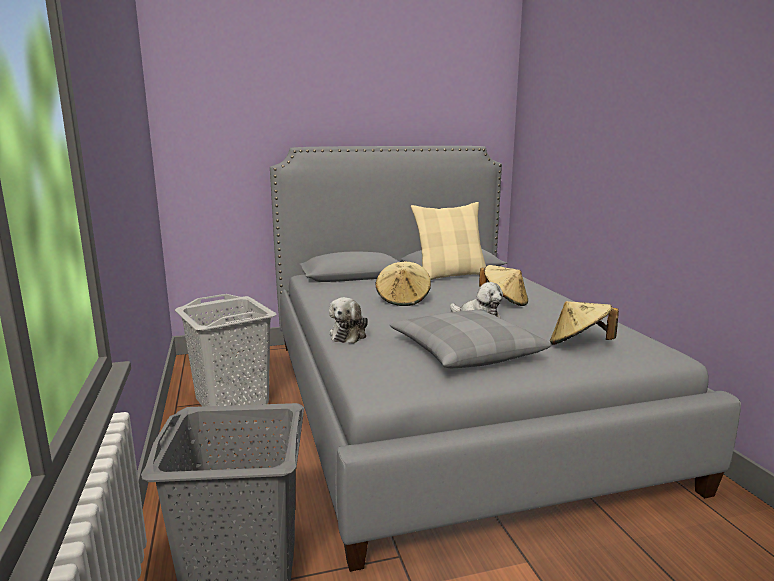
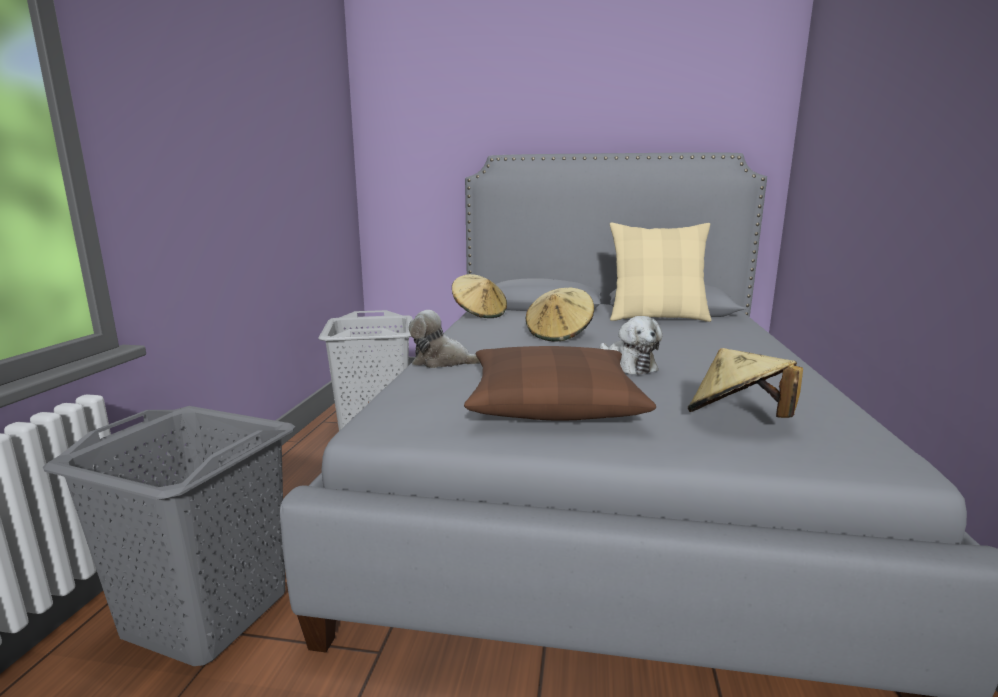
camera: 25 degrees right, 0 degrees up
plush toy [329,297,368,344] -> plush toy turned 60 degrees clockwise [409,310,480,368]
grey pillow [390,309,551,368] -> brown pillow [464,346,656,421]
beige hat [479,265,528,306] -> beige hat moved to [452,274,507,318]

